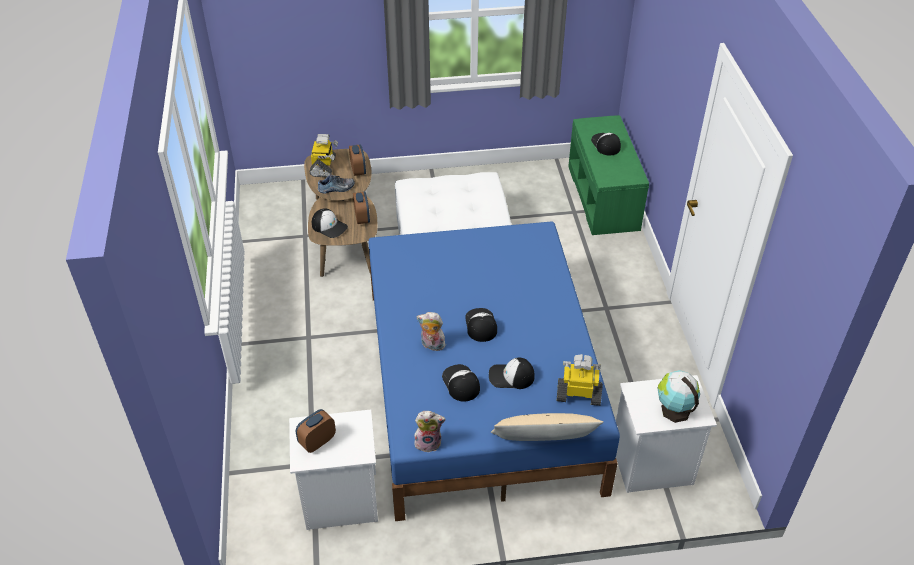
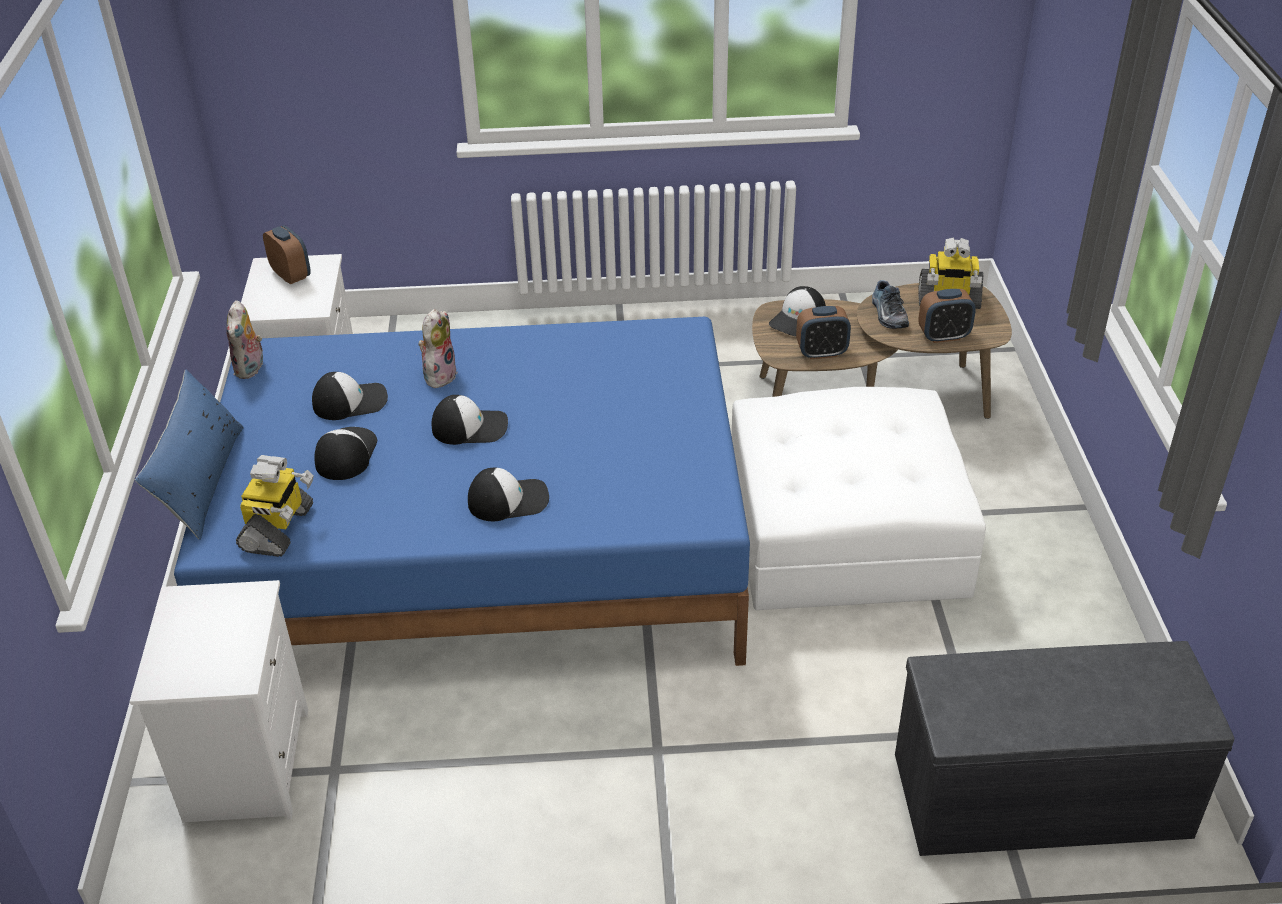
camera: 95 degrees right, 5 degrees down
beige pillow [491,413,603,441] -> blue pillow [135,370,244,540]
green bench [568,115,649,235] -> grey bench [895,641,1234,856]
cap [591,133,621,155] -> cap moved to [468,468,549,521]
globe [658,370,700,423] -> none

